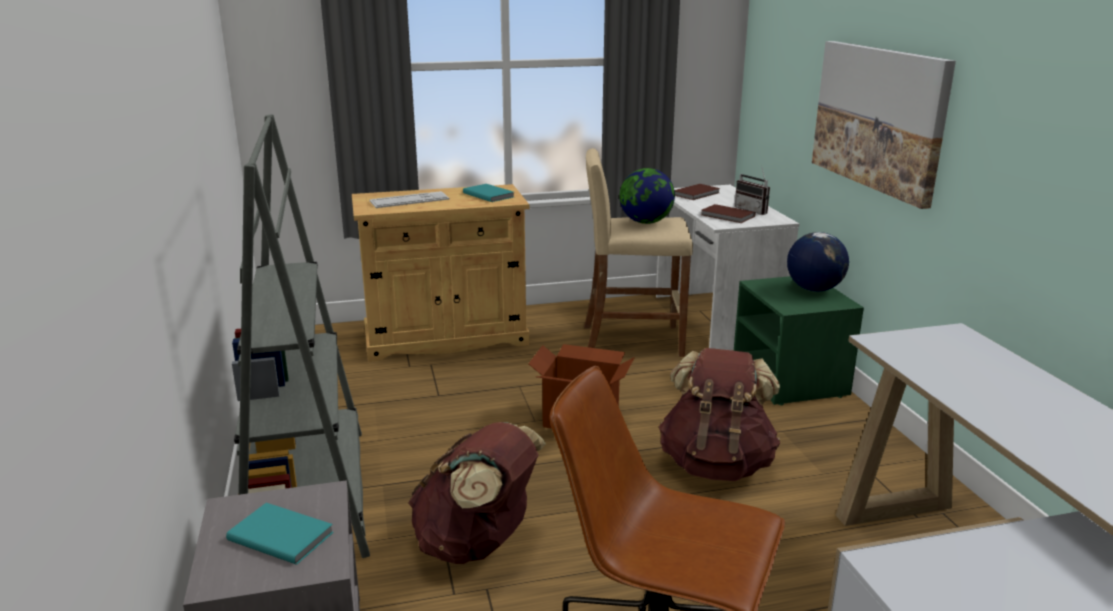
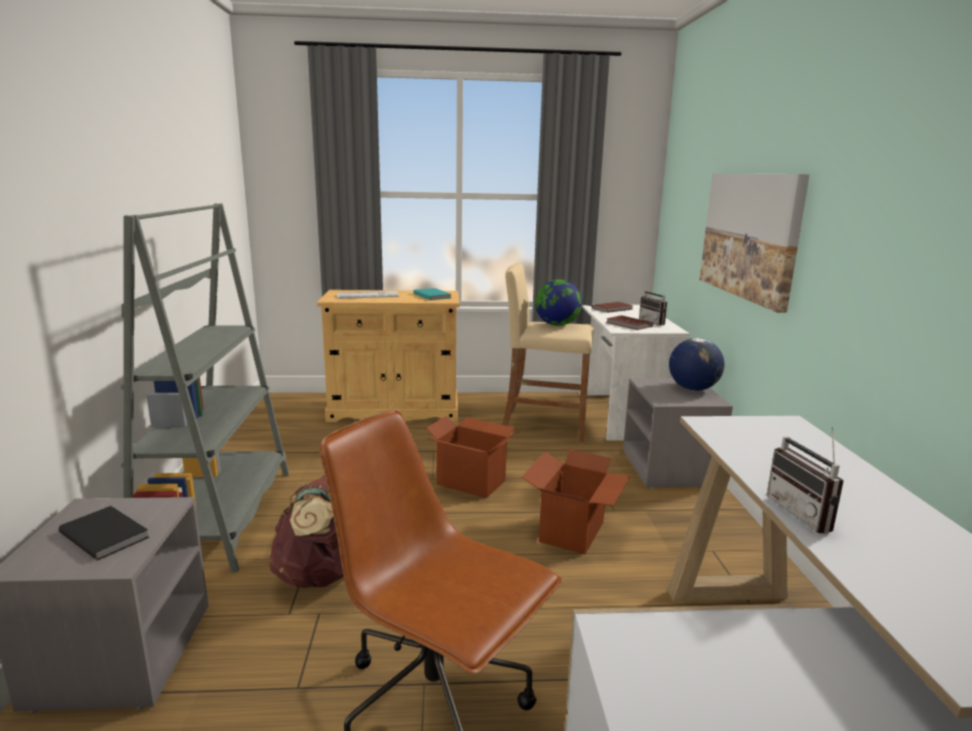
camera: 10 degrees right, 5 degrees down
turquoise book [226,503,334,565] -> black book [59,506,149,560]
brown backpack [659,348,780,481] -> cardboard box [522,449,630,554]
green nightstand [734,276,864,405] -> grey nightstand [623,378,733,489]
none -> radio [766,427,844,534]

